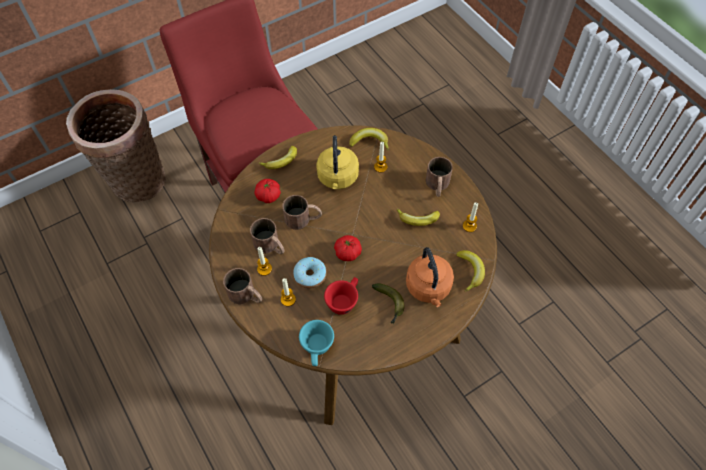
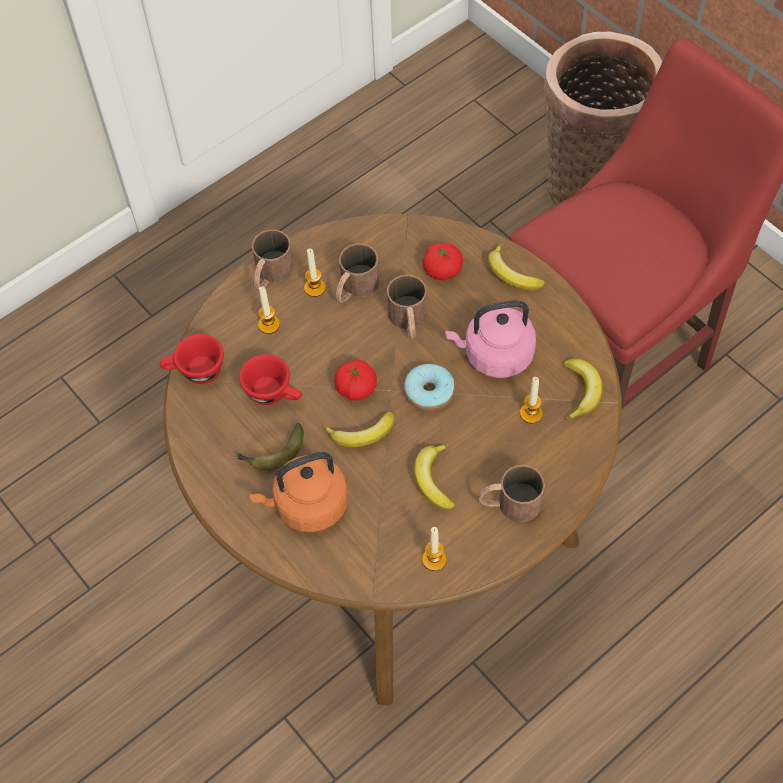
camera: 85 degrees right, 0 degrees up
donut [293,257,327,289] -> donut moved to [404,364,455,411]
turquoise cup [299,320,334,366] -> red cup [160,334,224,384]
yellow kettle [316,135,359,190] -> pink kettle [445,300,536,378]
banana [456,250,485,292] -> banana moved to [323,411,394,447]

